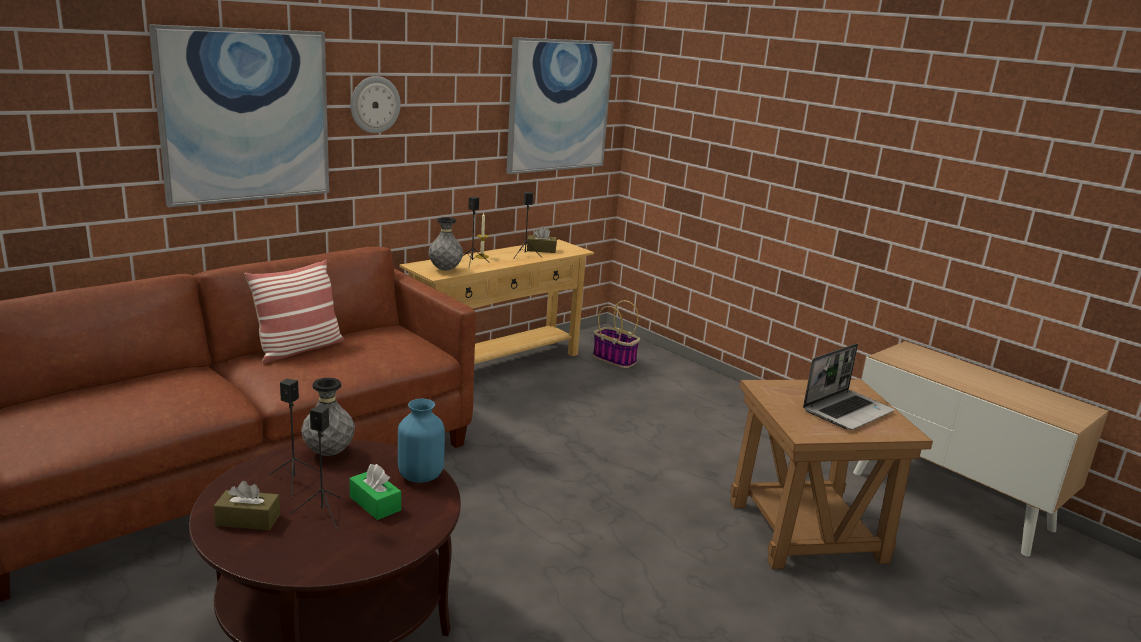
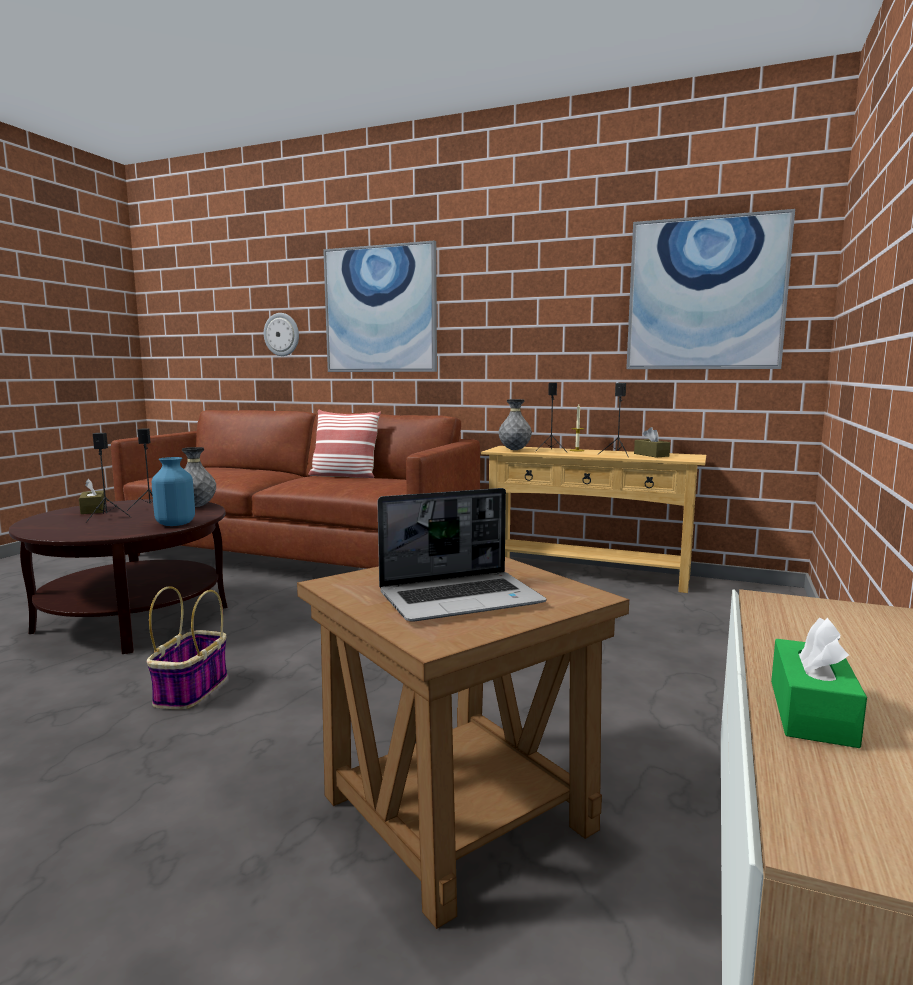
camera: 65 degrees right, 10 degrees down
green tissue box [349,464,401,520] -> green tissue box moved to [771,618,867,748]
wall clock [350,76,401,133] -> wall clock moved to [264,313,299,356]
basket [593,300,640,368] -> basket moved to [147,586,227,710]
laptop [803,343,895,430] -> laptop turned 45 degrees counterclockwise [377,488,546,622]

